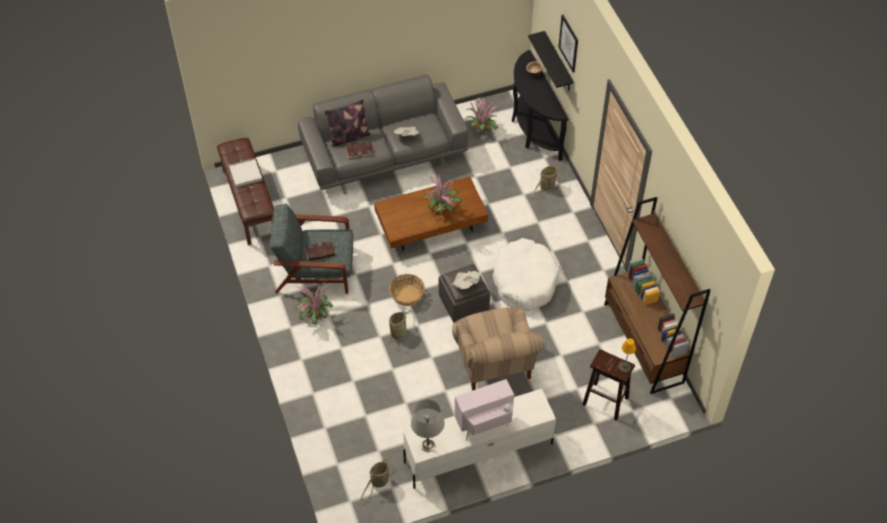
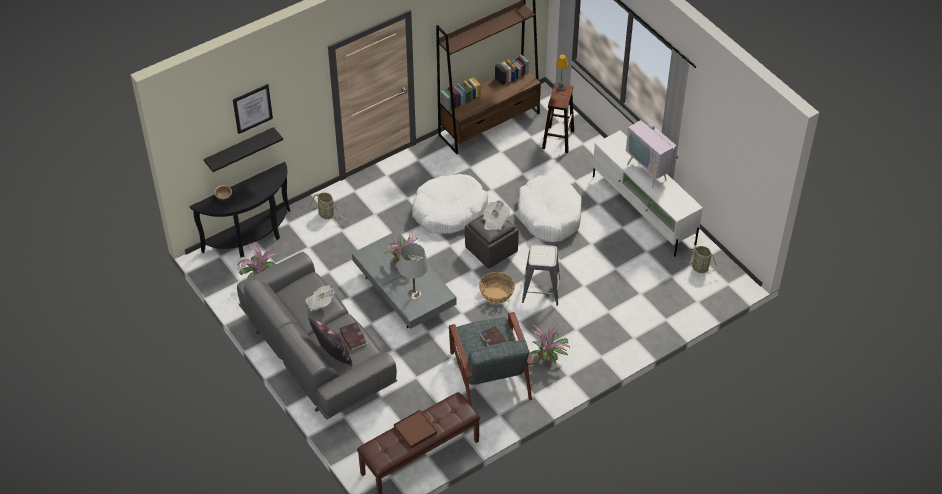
camera: 105 degrees left, 5 degrees down
white tray [229,158,262,187] -> brown tray [394,410,437,448]
brown coffee table [374,176,488,251] -> grey coffee table [352,230,457,329]
basket [388,311,411,347] -> grey stool [522,244,560,306]
grey table lamp [411,399,445,452] -> grey table lamp moved to [398,243,429,299]
beige armchair [452,308,543,391] -> white dog bed [518,175,582,242]

